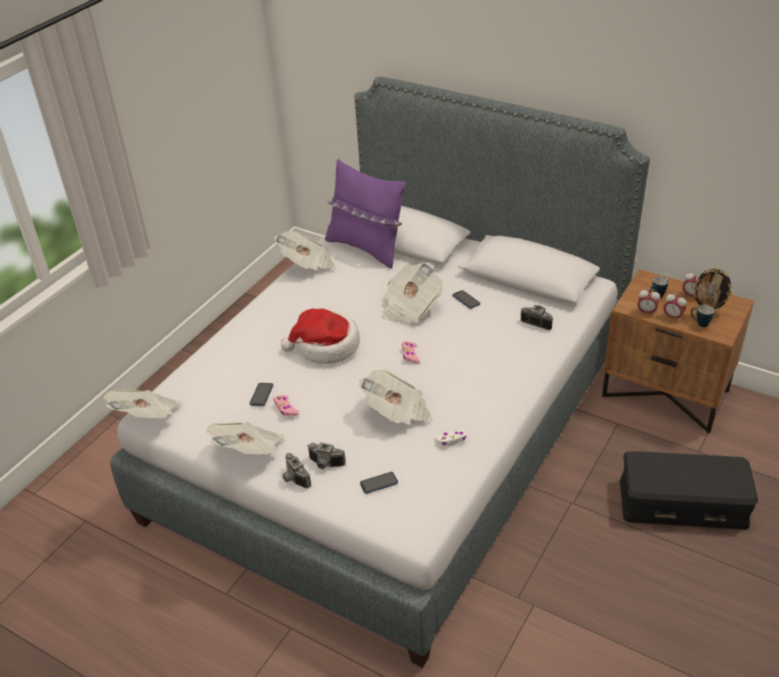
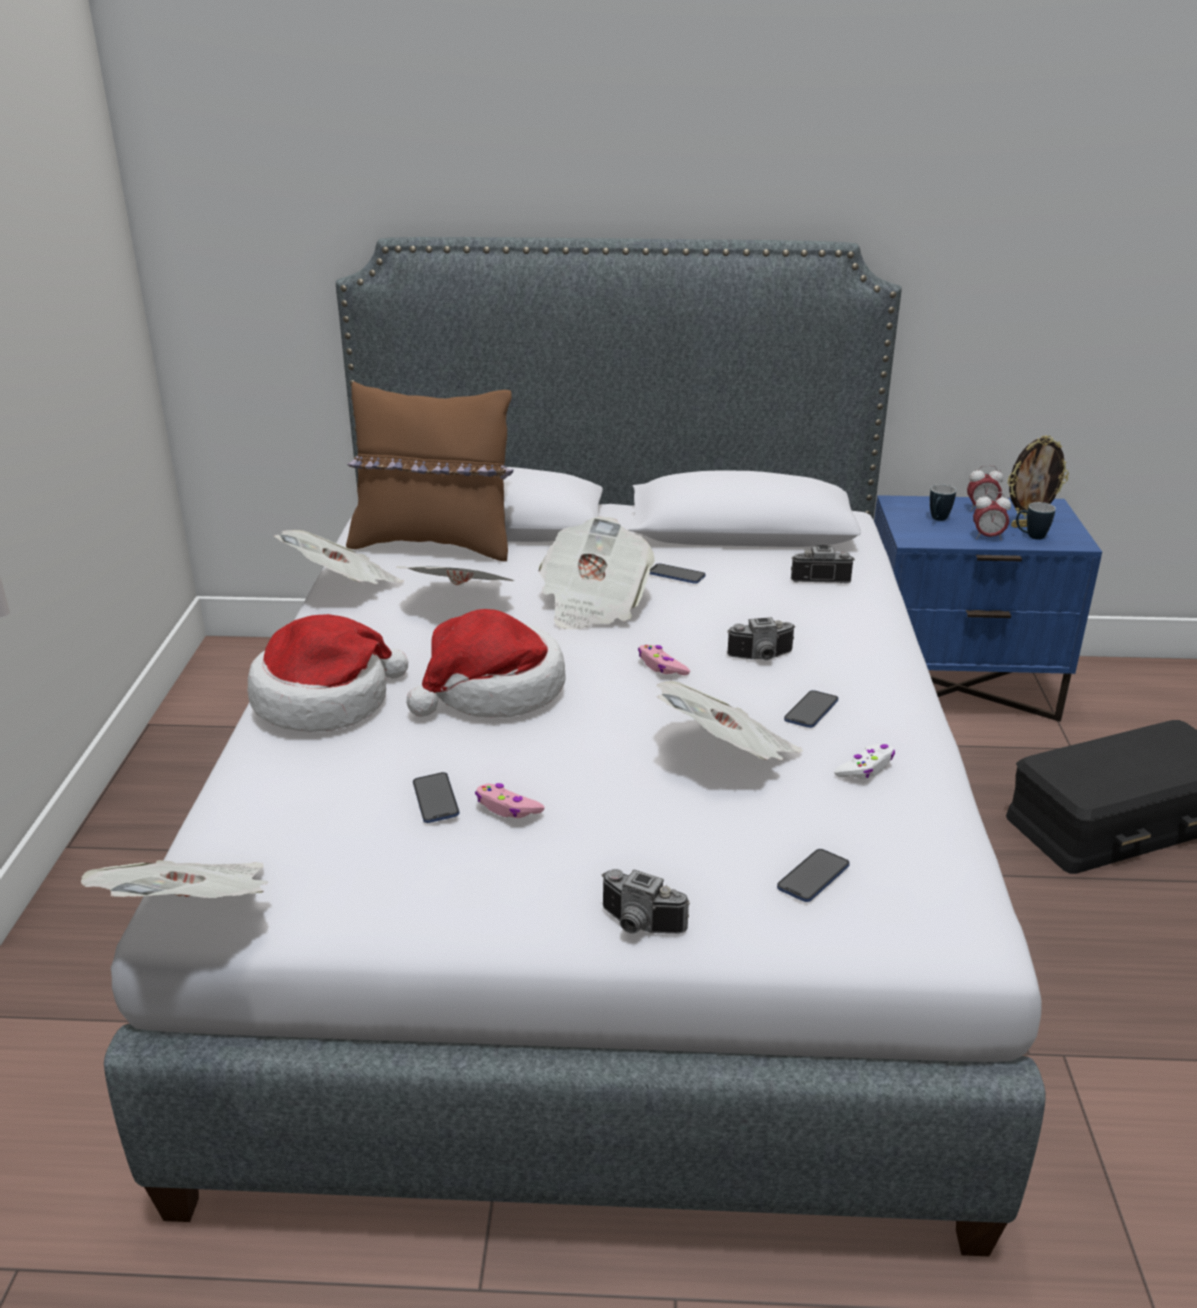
camera: 30 degrees left, 10 degrees down
newspaper [206,422,284,455] -> newspaper moved to [397,566,514,585]
camera [308,442,346,469] -> camera moved to [727,617,795,660]
purple pillow [325,159,406,268] -> brown pillow [346,381,514,561]
brown nightstand [602,269,754,433] -> blue nightstand [874,495,1102,722]
alarm clock [638,288,660,316] -> none
none -> hat [247,614,408,732]
none -> phone [784,690,838,728]

